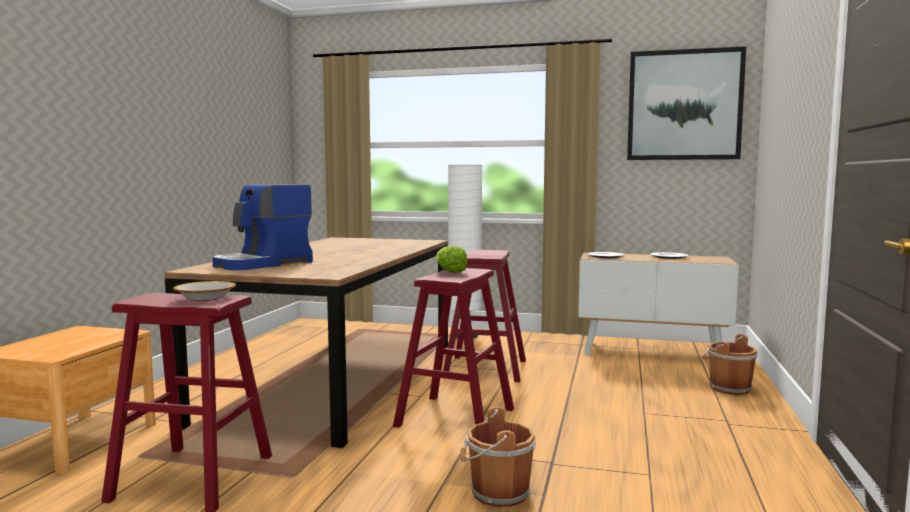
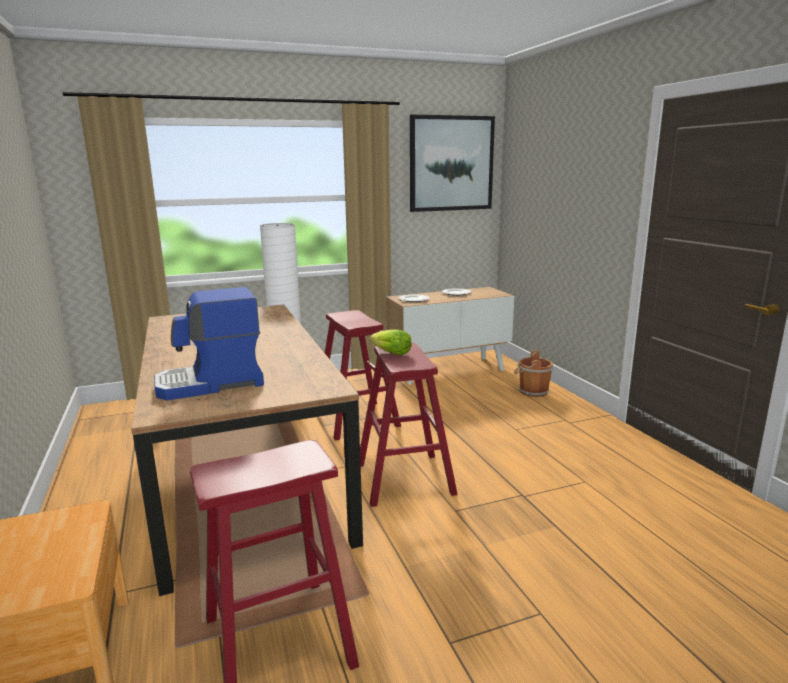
camera: 35 degrees left, 10 degrees up
bowl [173,281,236,301] -> none
coffee machine [213,184,313,270] -> coffee machine turned 60 degrees clockwise [154,287,264,401]
brown bucket [460,406,536,507] -> none

